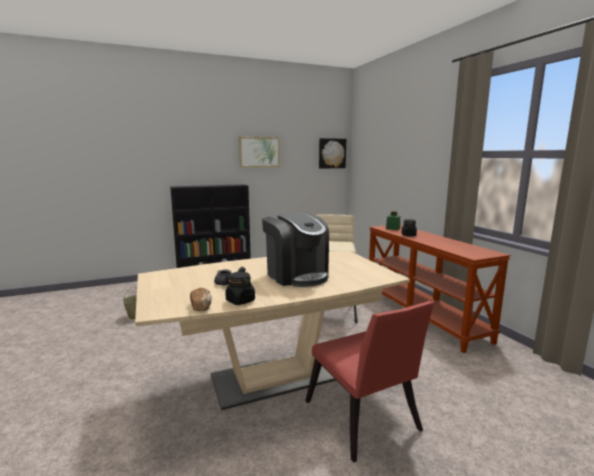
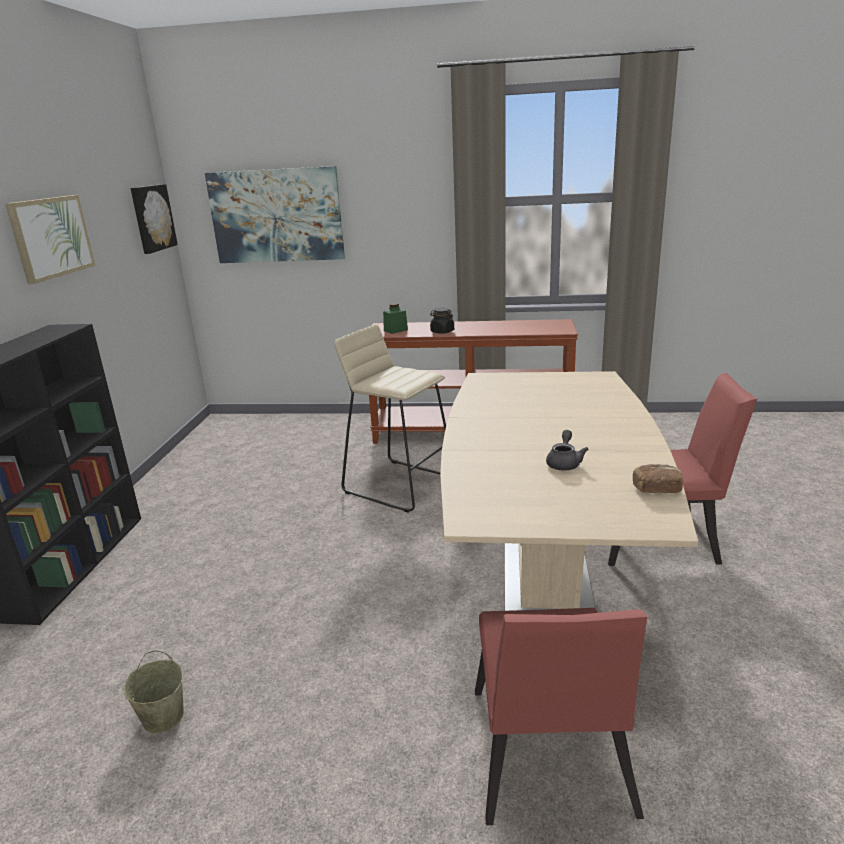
camera: 60 degrees left, 10 degrees up
black jar [225,272,255,305] -> none
coffee machine [262,213,329,287] -> none
none -> picture [205,166,345,263]
none -> red chair [475,608,647,825]

